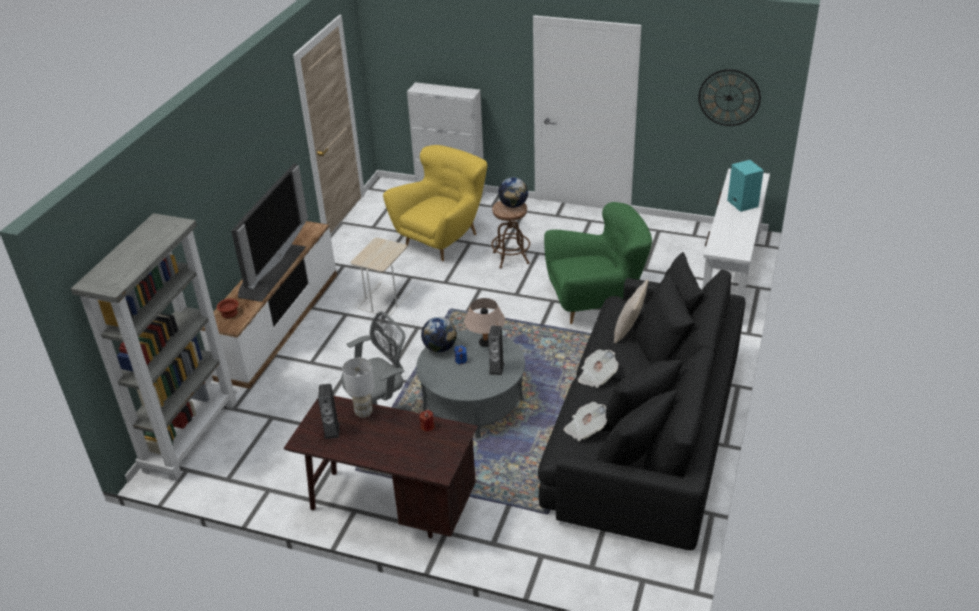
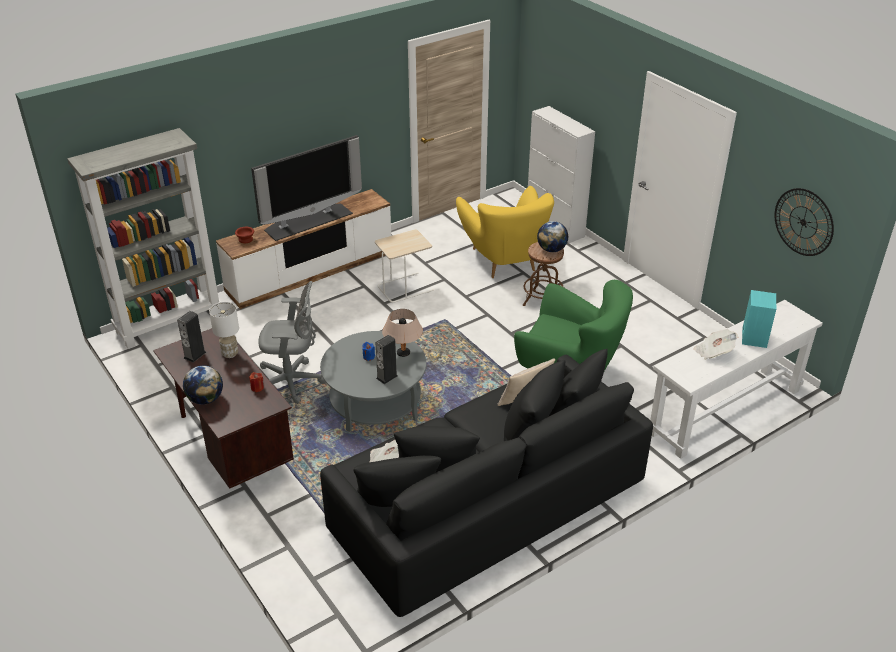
camera: 35 degrees right, 0 degrees up
yellow armchair [383,145,487,261] -> yellow armchair turned 90 degrees clockwise [456,186,554,278]
globe [421,317,457,352] -> globe moved to [183,365,223,405]
newspaper [578,350,618,388] -> newspaper moved to [694,329,738,360]

